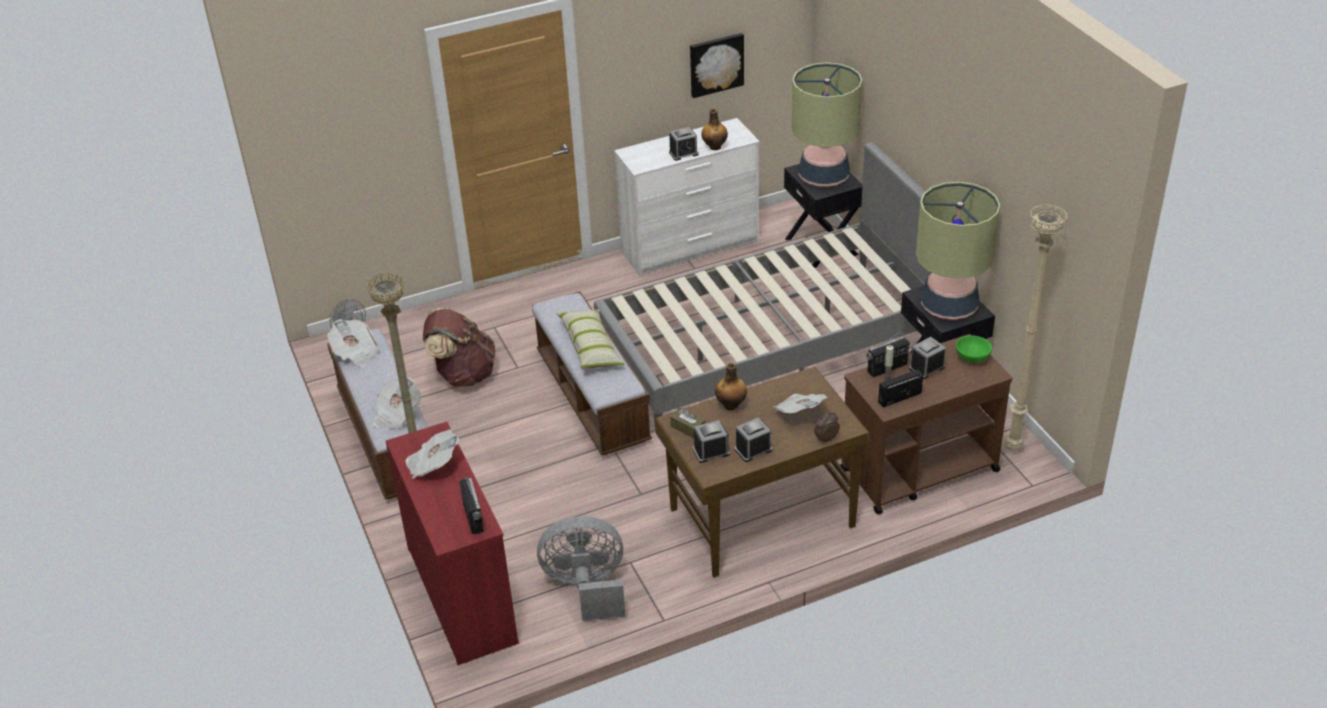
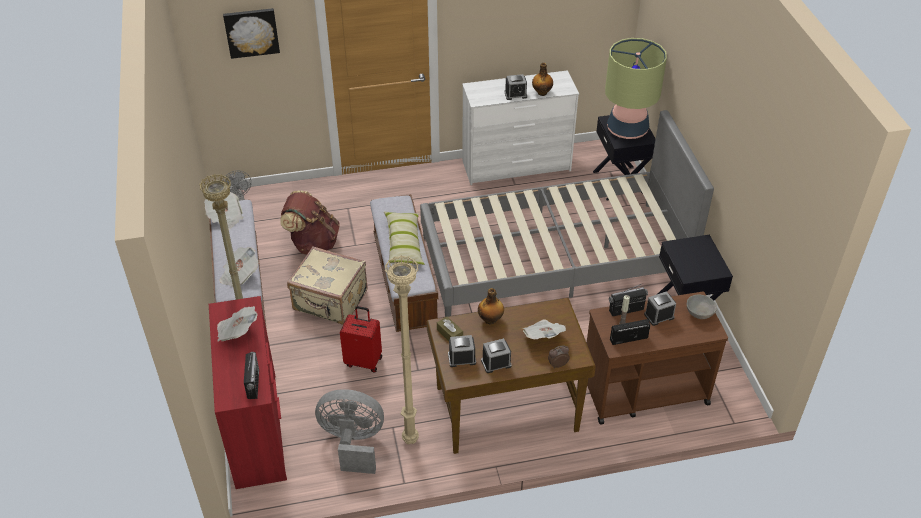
camera: 10 degrees right, 5 degrees up
picture [690,33,744,98] -> picture moved to [223,8,280,59]
table lamp [916,182,1000,320] -> none
green bowl [956,335,992,363] -> grey bowl [687,295,717,319]
beige floor lamp [1004,204,1068,452] -> beige floor lamp moved to [385,255,419,444]
none -> beige suitcase [287,247,368,325]
none -> red suitcase [340,306,382,373]

